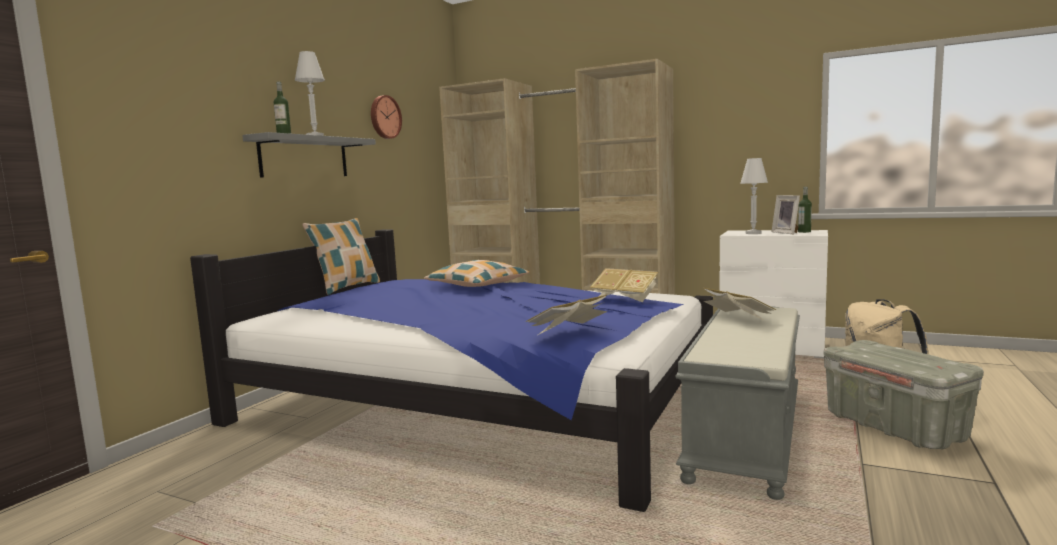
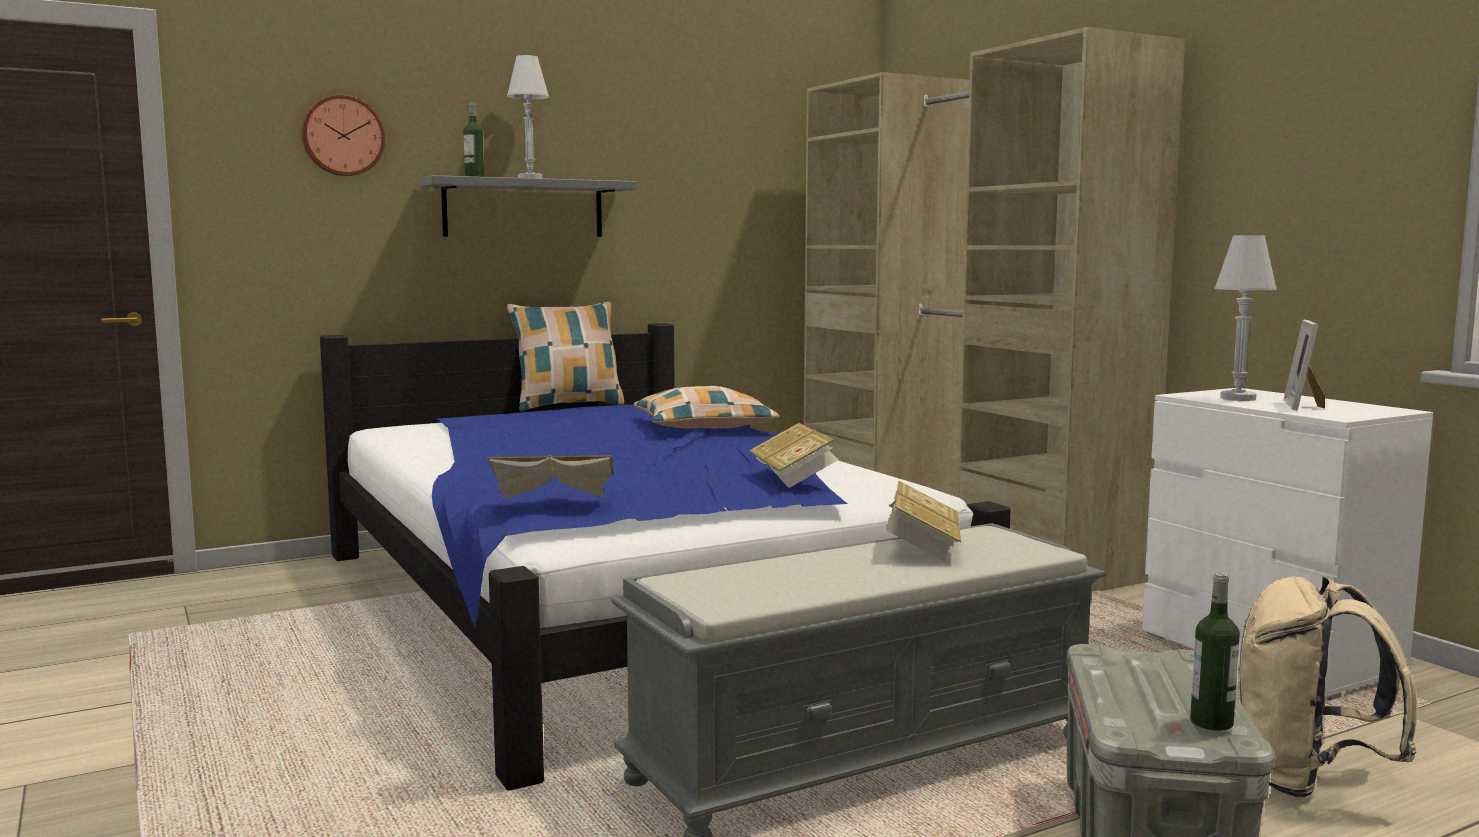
camera: 35 degrees right, 0 degrees up
wall clock [371,95,402,139] -> wall clock moved to [301,95,385,176]
bottle [798,187,812,233] -> bottle moved to [1190,573,1240,731]

